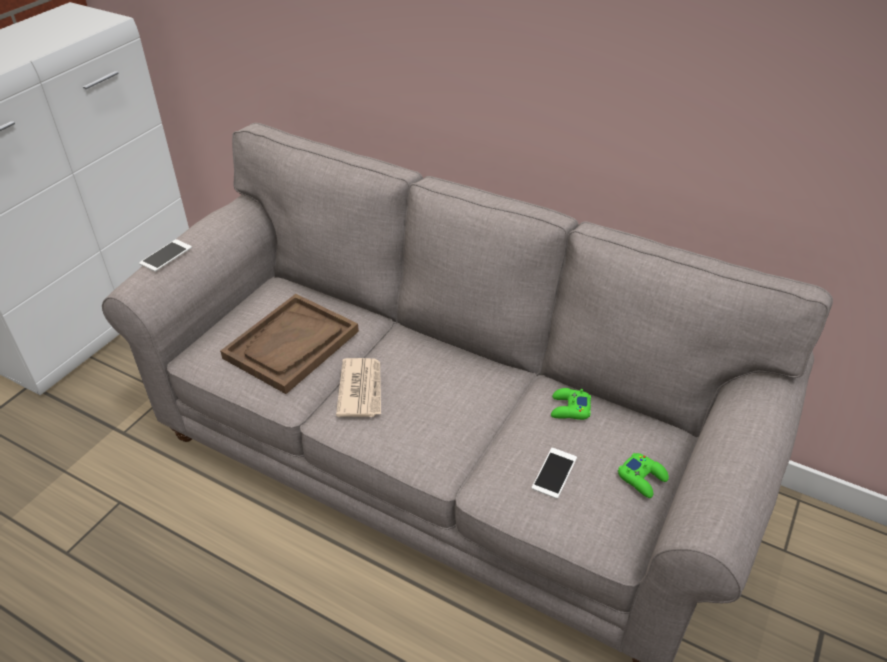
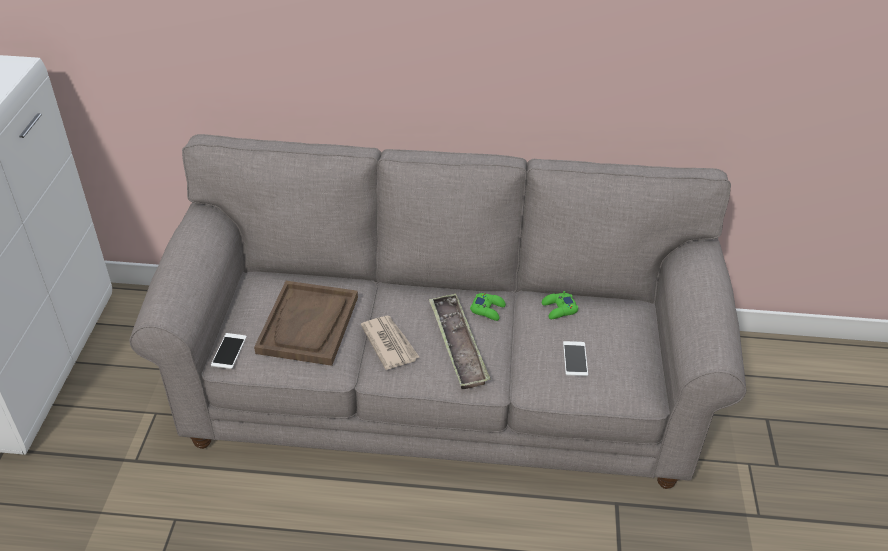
camera: 25 degrees left, 0 degrees up
phone [139,239,192,272] -> phone moved to [211,333,247,369]
green game controller [618,453,669,498] -> green game controller moved to [470,293,506,321]
none -> tray [429,293,491,389]

